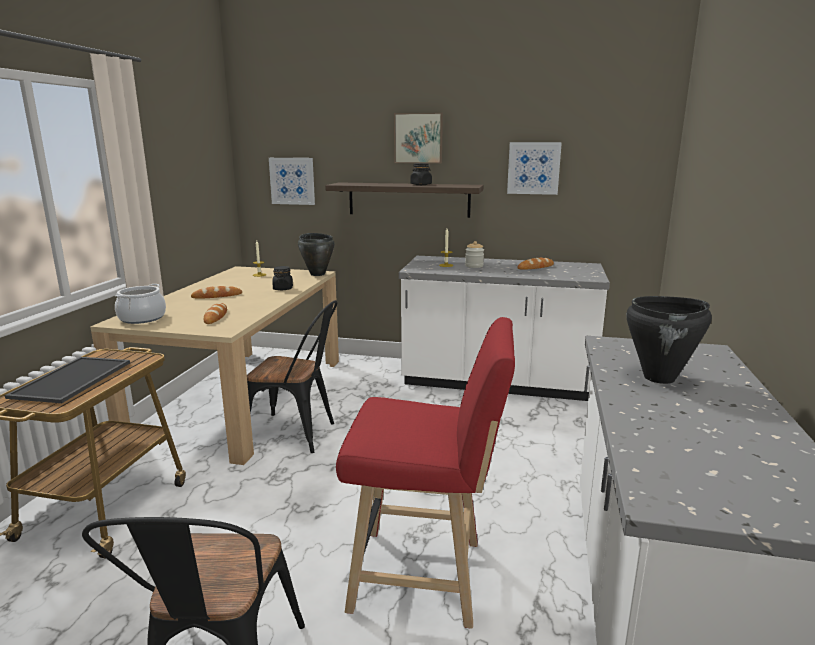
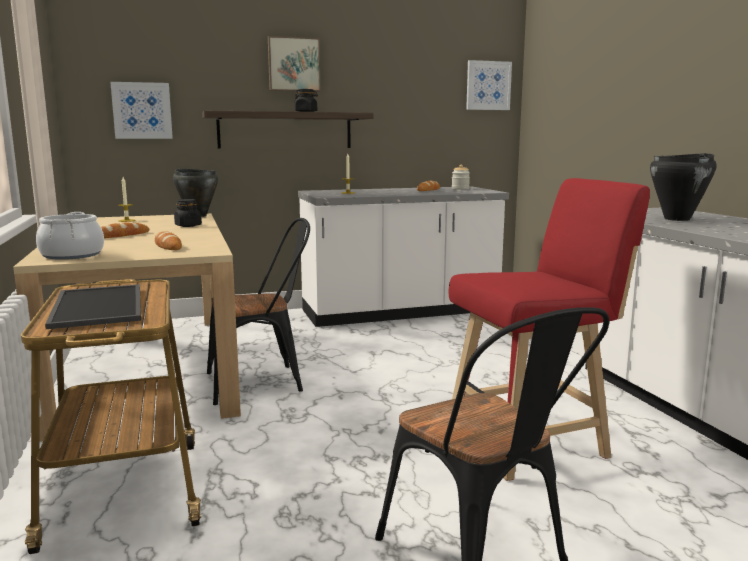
camera: 30 degrees left, 5 degrees down
jar [465,241,484,268] -> jar moved to [452,165,470,190]
picture [507,142,562,195] -> picture moved to [466,60,512,110]

